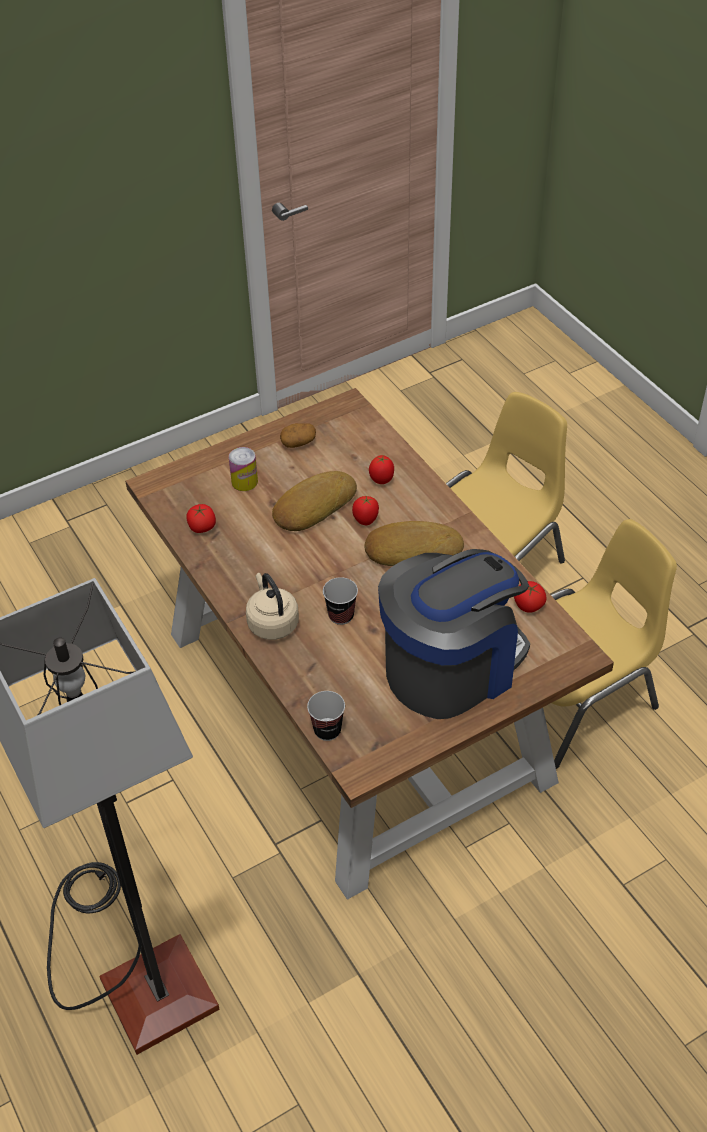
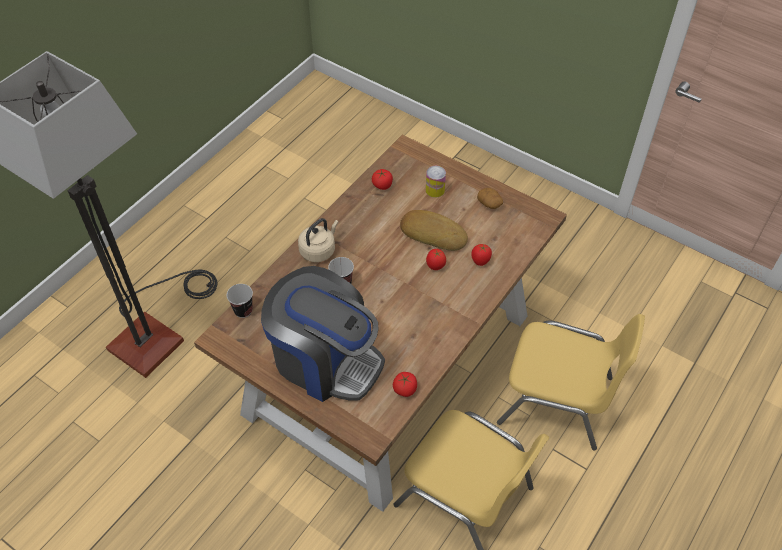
camera: 65 degrees right, 5 degrees up
bread [365,521,464,566] -> none

